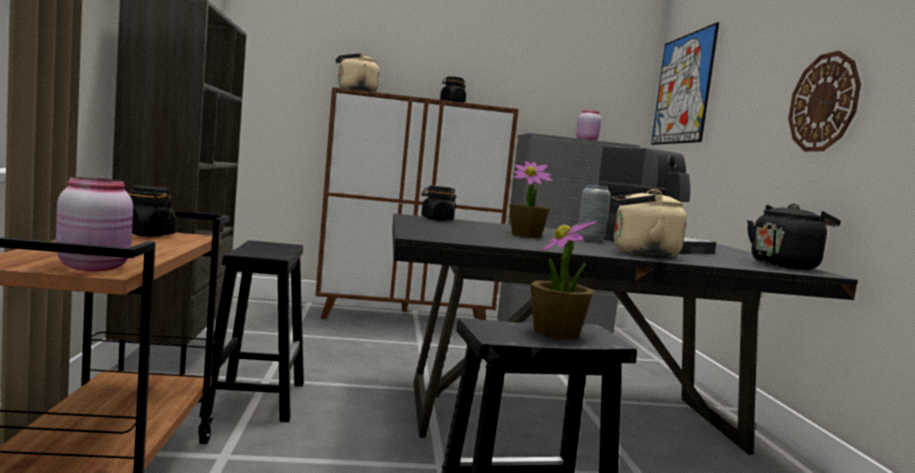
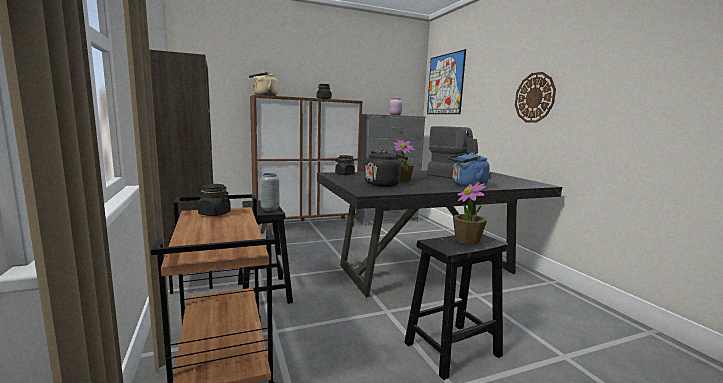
camera: 15 degrees left, 5 degrees up
pink jar [56,177,133,271] -> none
grey vase [577,185,611,242] -> grey vase moved to [260,173,279,211]
beige kettle [611,189,687,258] -> blue kettle [448,152,490,187]
black kettle [747,204,841,270] -> black kettle moved to [363,150,408,187]

